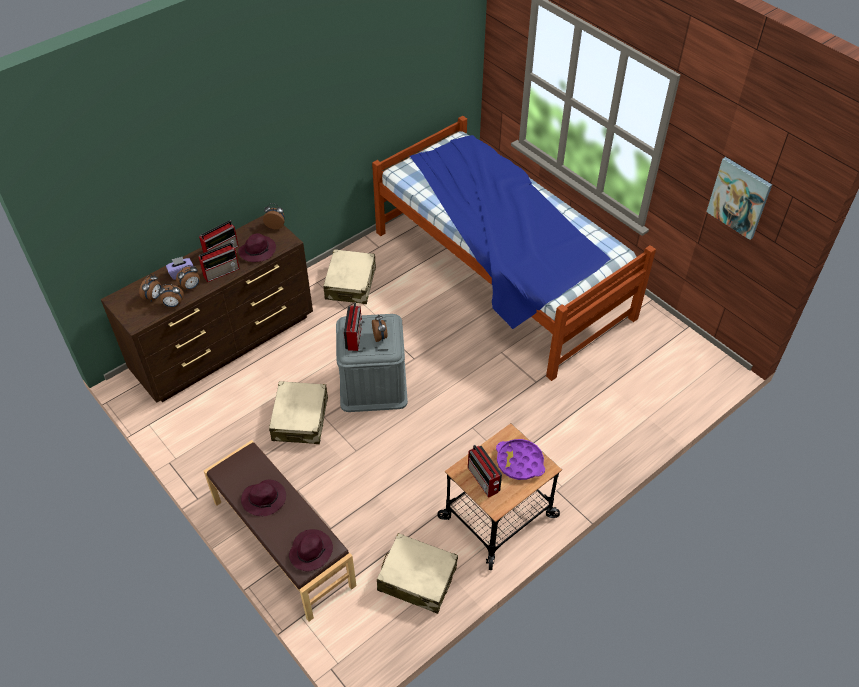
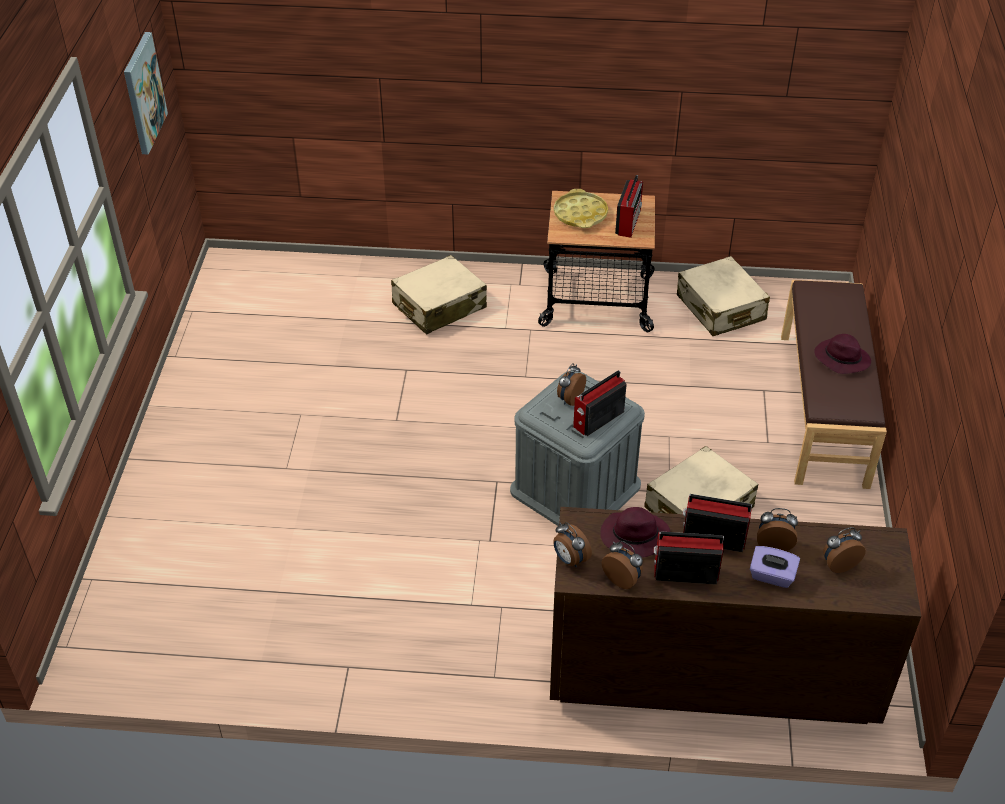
camera: 135 degrees left, 5 degrees down
alarm clock [158,284,184,307] -> alarm clock moved to [602,541,643,589]
purple hat [289,529,333,571] -> none
beige suitcase [323,249,376,304] -> beige suitcase moved to [391,255,487,335]
bed [372,116,656,381] -> none
purple tray [496,439,545,480] -> yellow tray [554,189,608,228]

